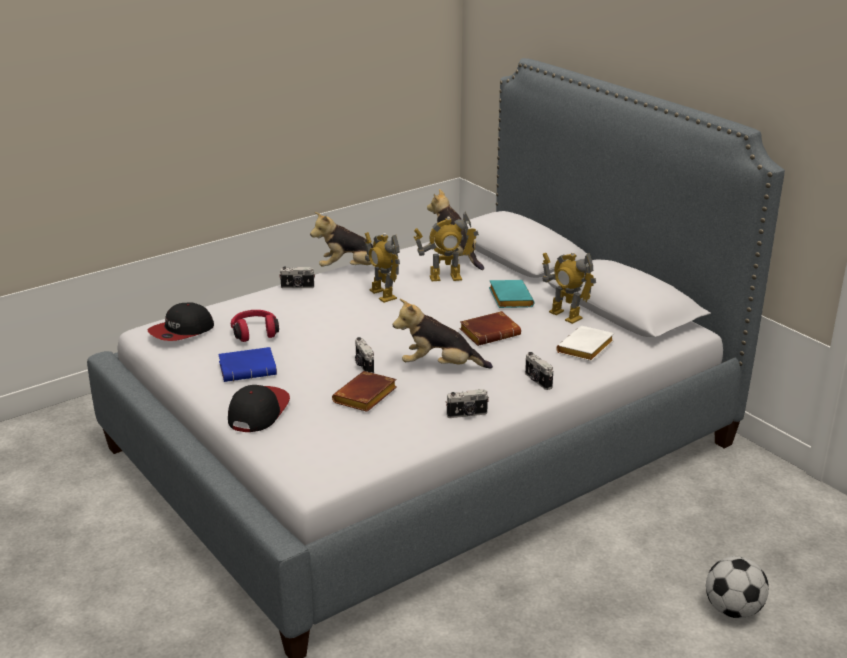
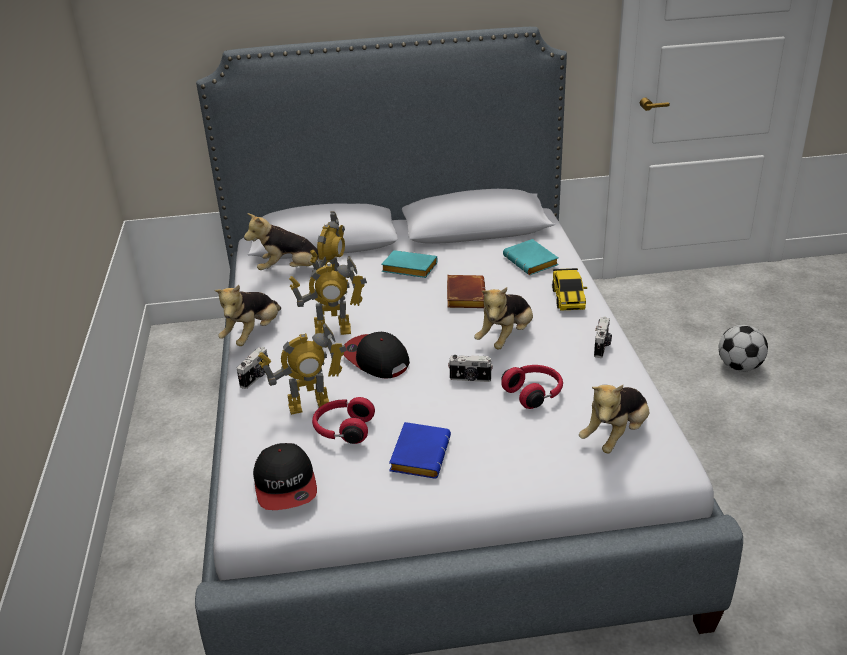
camera: 60 degrees left, 5 degrees up
cap [228,385,290,432] -> cap moved to [344,332,410,378]
brown book [332,371,397,412] -> red headphones [501,365,563,409]
camera [525,352,553,390] -> toy car [552,268,587,311]
toy robot [542,252,596,324] -> toy robot moved to [258,323,347,415]
white book [556,326,614,361] -> turquoise book [503,239,559,275]
none -> plush toy [579,385,649,454]

